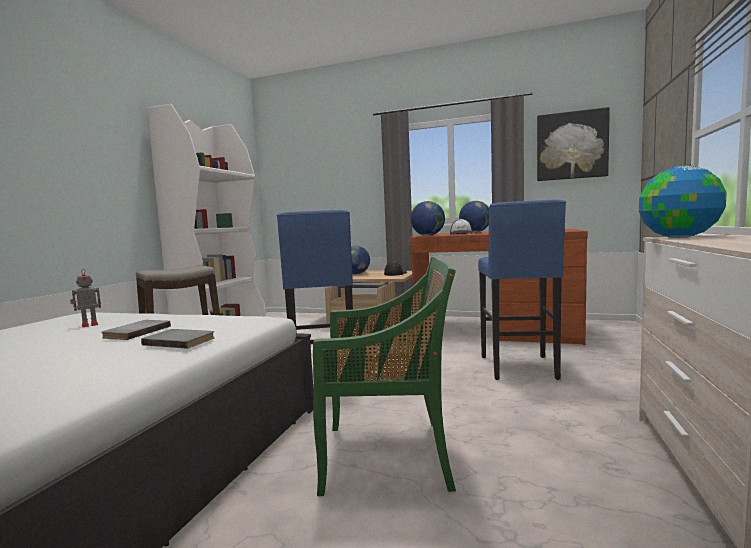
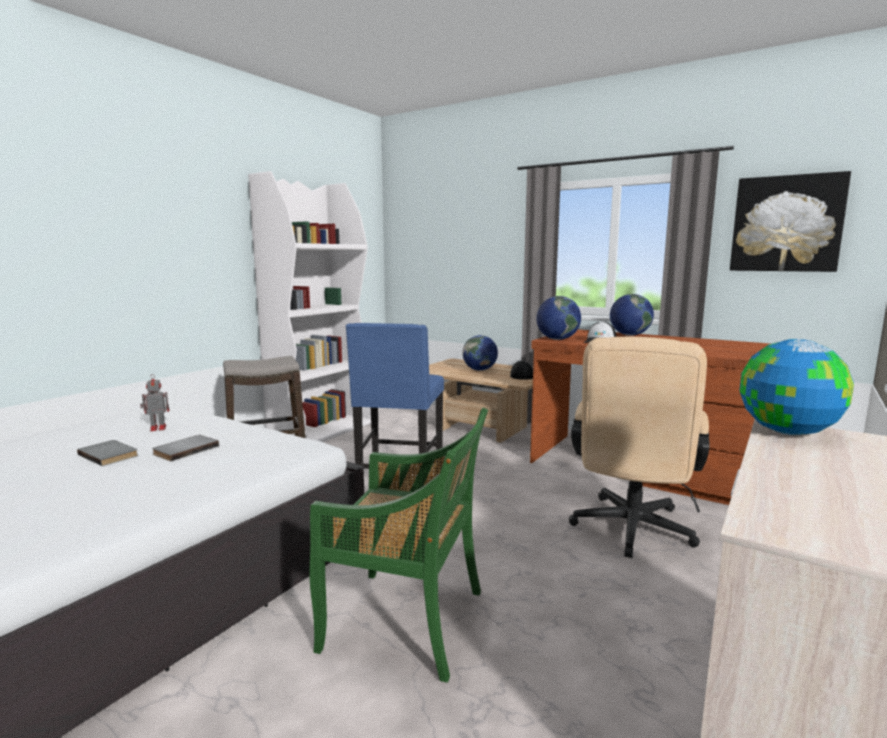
camera: 15 degrees right, 5 degrees up
grey book [141,329,215,349] -> grey book moved to [77,440,138,466]
blue stool [478,200,566,380] -> beige office chair [569,337,709,558]

